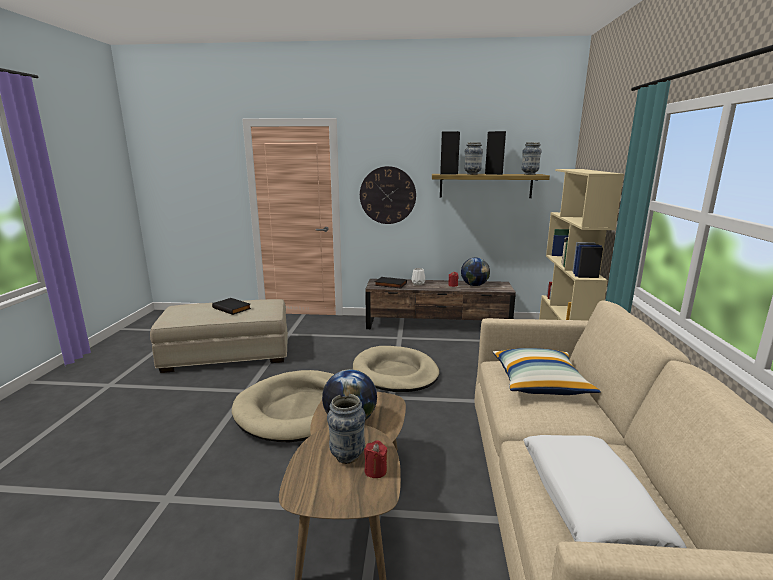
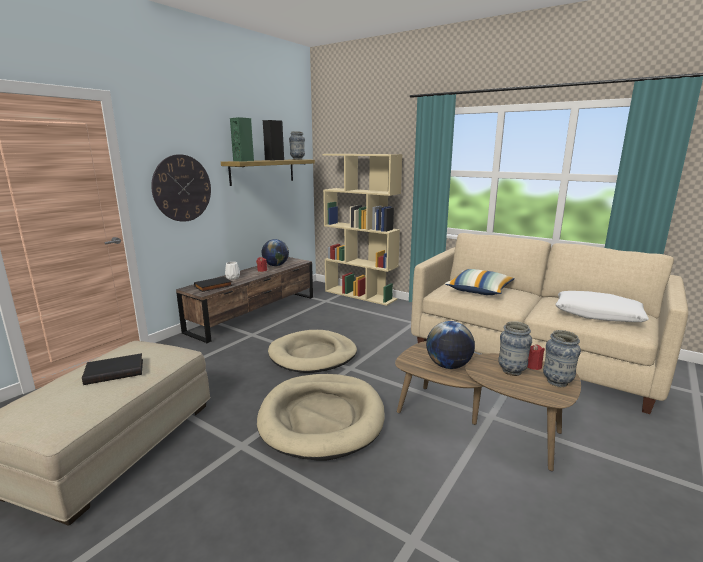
camera: 60 degrees left, 0 degrees up
black speaker [440,131,460,175] -> green speaker [230,117,254,162]
vase [464,142,483,175] -> vase moved to [543,330,581,387]

